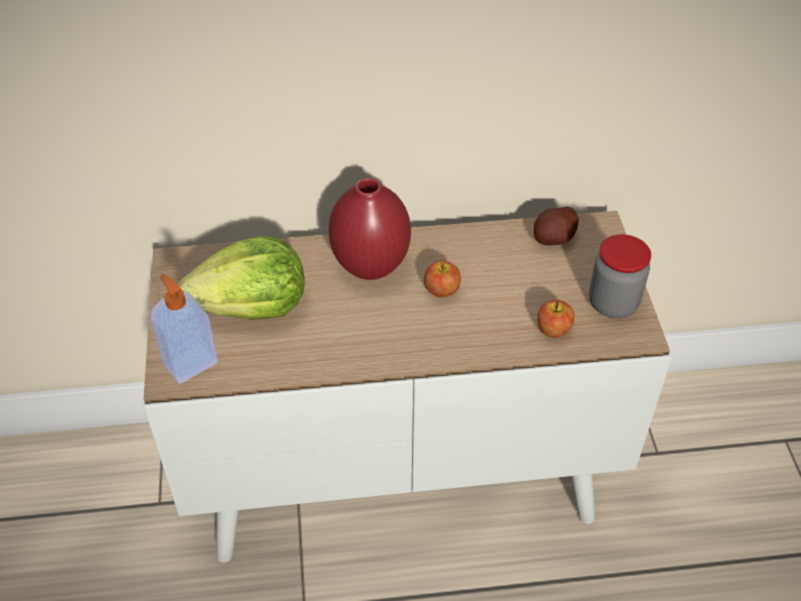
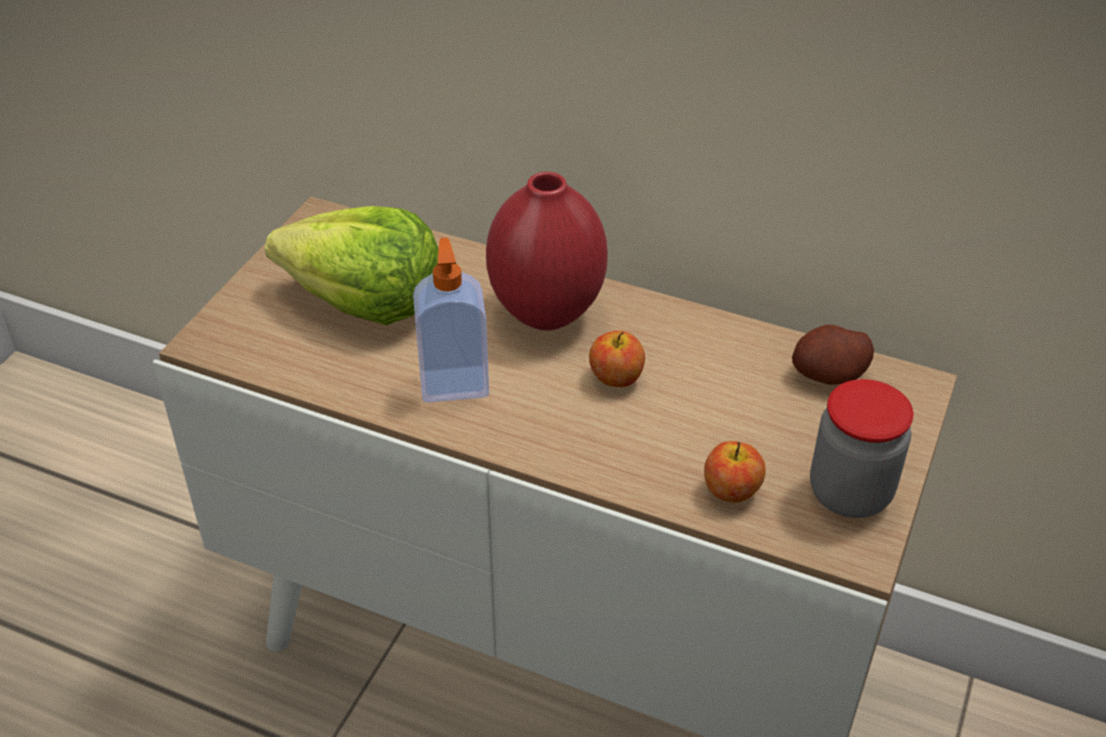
camera: 30 degrees right, 5 degrees down
soap dispenser [150,274,218,384] -> soap dispenser moved to [413,237,489,403]

